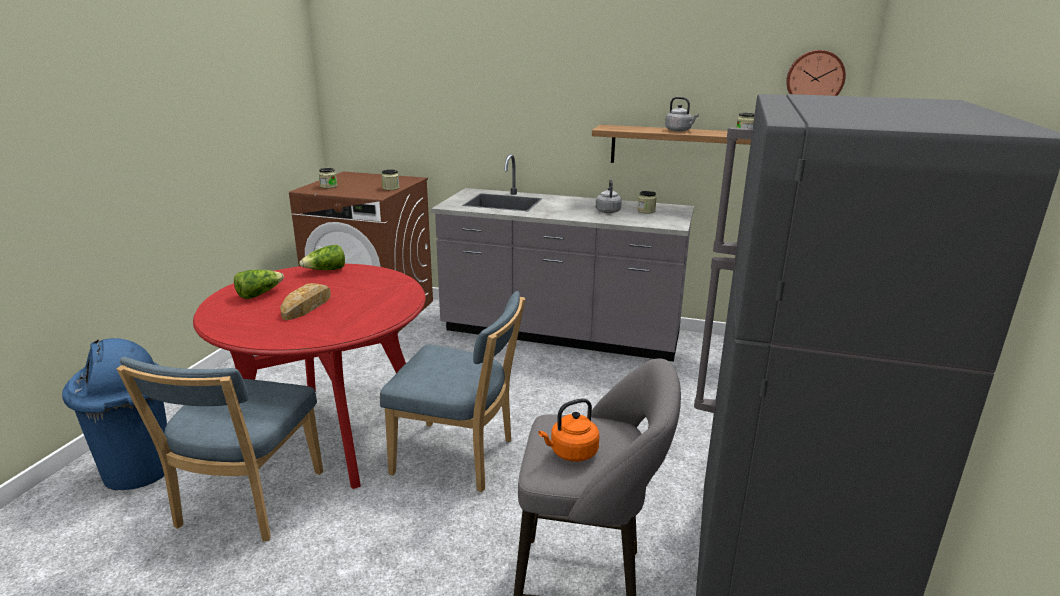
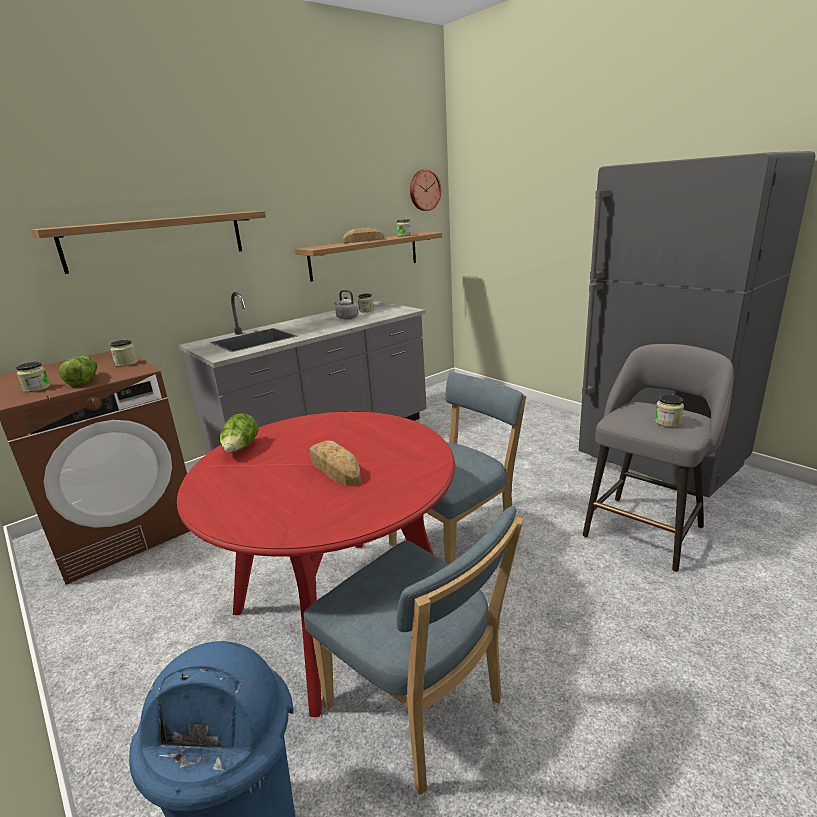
camera: 55 degrees left, 0 degrees up
lettuce [234,270,284,299] -> lettuce moved to [59,356,97,386]
orange kettle [538,398,599,462] -> jar [655,394,684,427]
grey kettle [665,97,699,132] -> bread [342,228,385,243]
none -> shelf [31,211,266,274]

